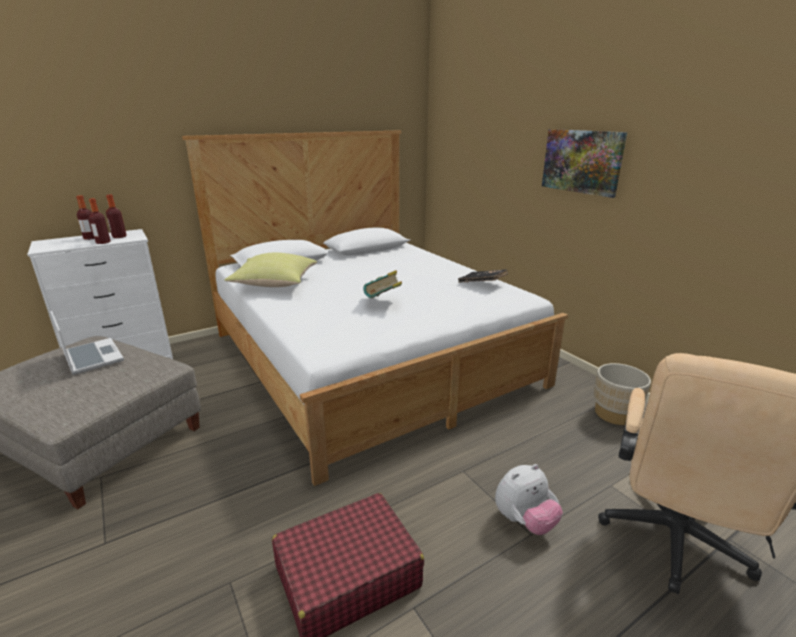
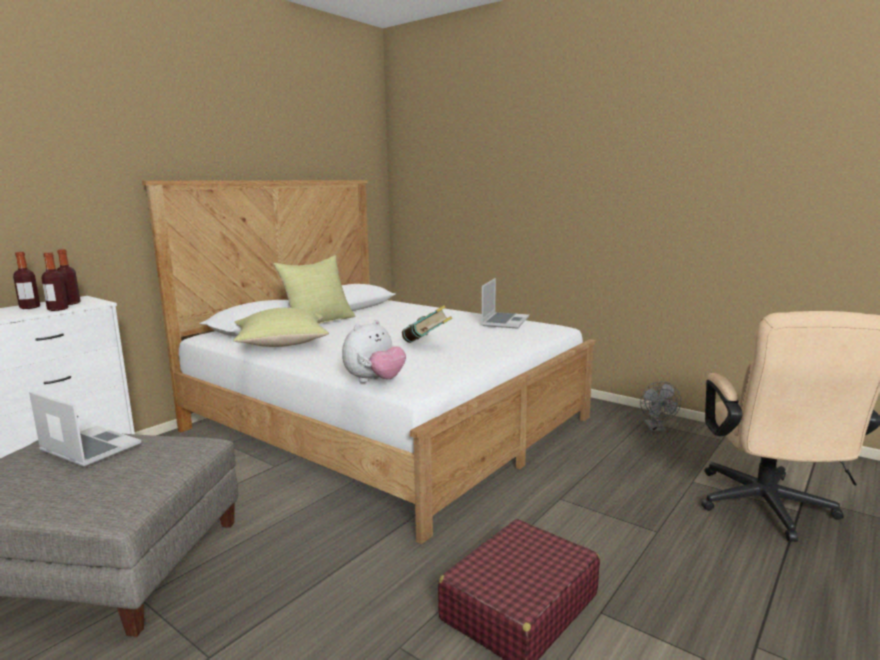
camera: 20 degrees left, 10 degrees down
black book [458,270,508,282] -> laptop [481,278,529,328]
plush toy [495,464,563,535] -> plush toy moved to [342,320,406,383]
picture [542,129,627,198] -> none
beige planter [593,363,651,425] -> grey fan [640,381,681,432]
none -> yellow pillow [273,255,356,324]

